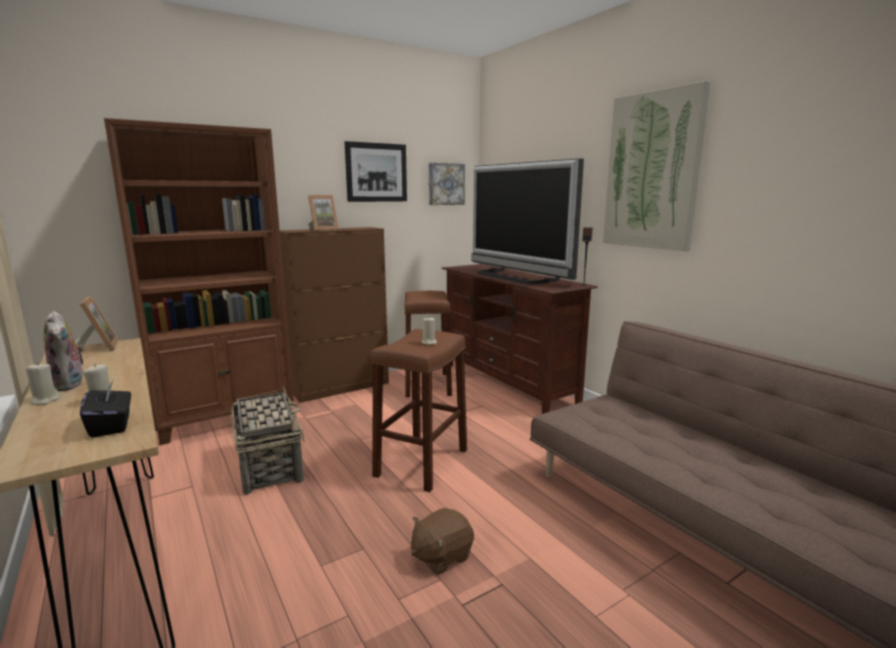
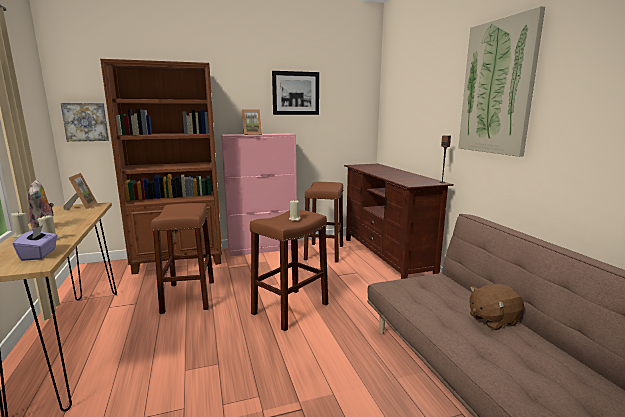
camera: 15 degrees right, 0 degrees up
black tissue box [80,379,131,438] -> purple tissue box [13,225,58,261]
basket [231,386,305,495] -> brown stool [151,203,214,314]
brown cabinet [280,227,389,403] -> pink cabinet [221,133,297,256]
brown plush toy [411,508,474,574] -> brown plush toy moved to [469,284,524,330]
picture [429,163,465,205] -> picture moved to [61,103,109,142]
television [471,158,584,285] -> none

